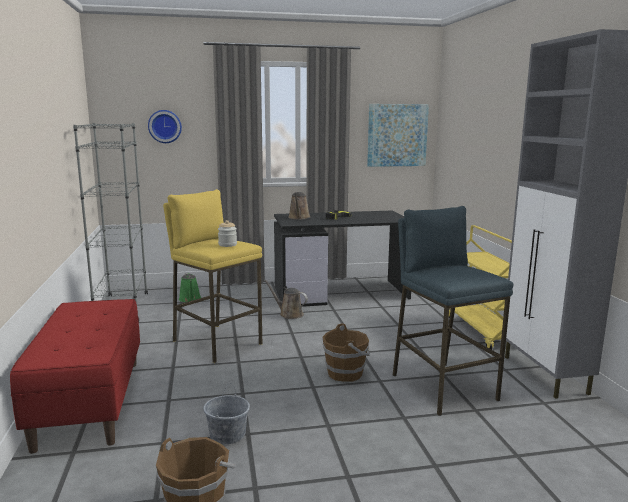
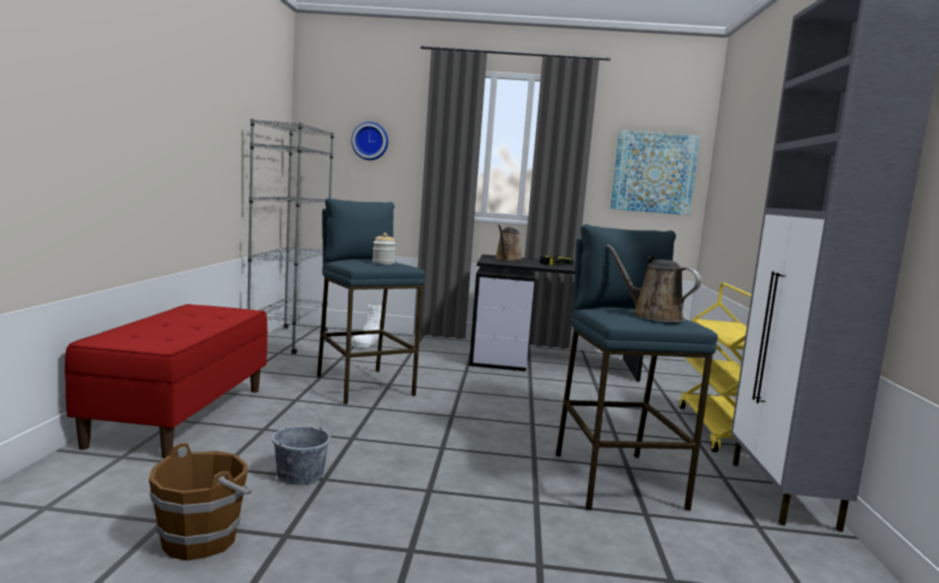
camera: 15 degrees right, 5 degrees down
yellow stool [163,189,262,363] -> blue stool [317,198,425,404]
green watering can [179,273,201,302] -> white boot [352,304,384,348]
brown watering can [264,280,308,319] -> brown watering can moved to [606,245,701,322]
brown bucket [322,323,370,382] -> none

